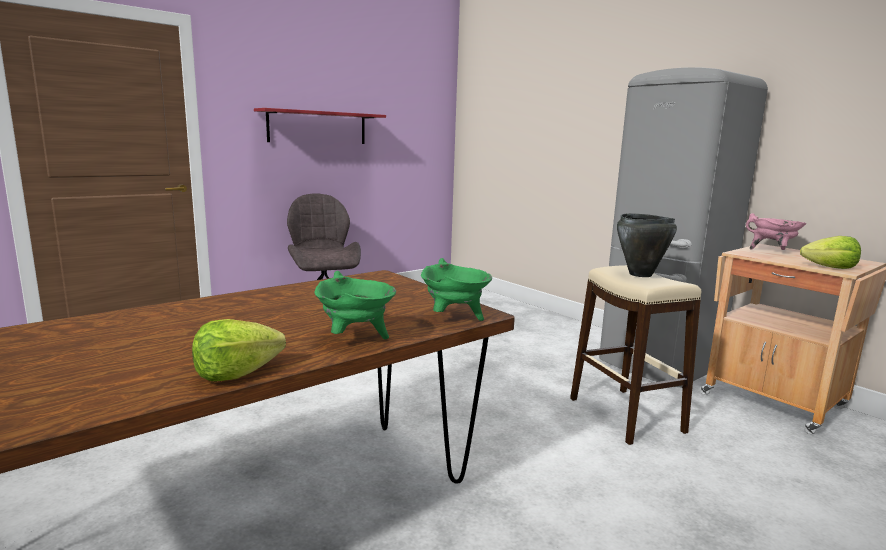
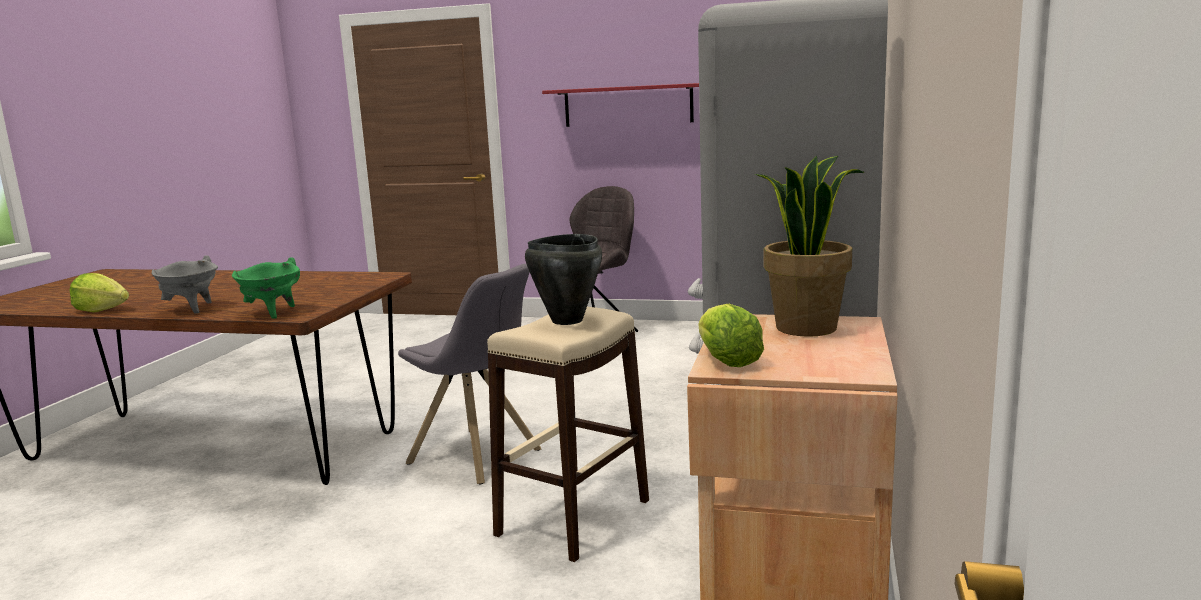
camera: 55 degrees right, 0 degrees up
green cooking pot [314,271,396,339] -> grey cooking pot [152,256,218,314]
pink cooking pot [746,213,807,250] -> potted plant [755,155,864,337]
none -> grey chair [398,264,541,484]

